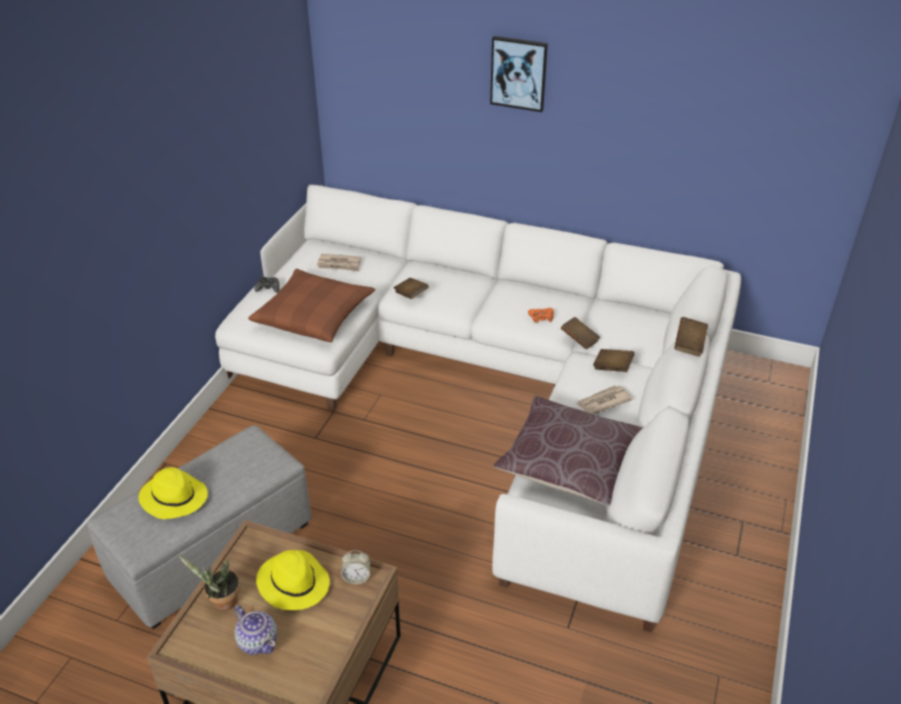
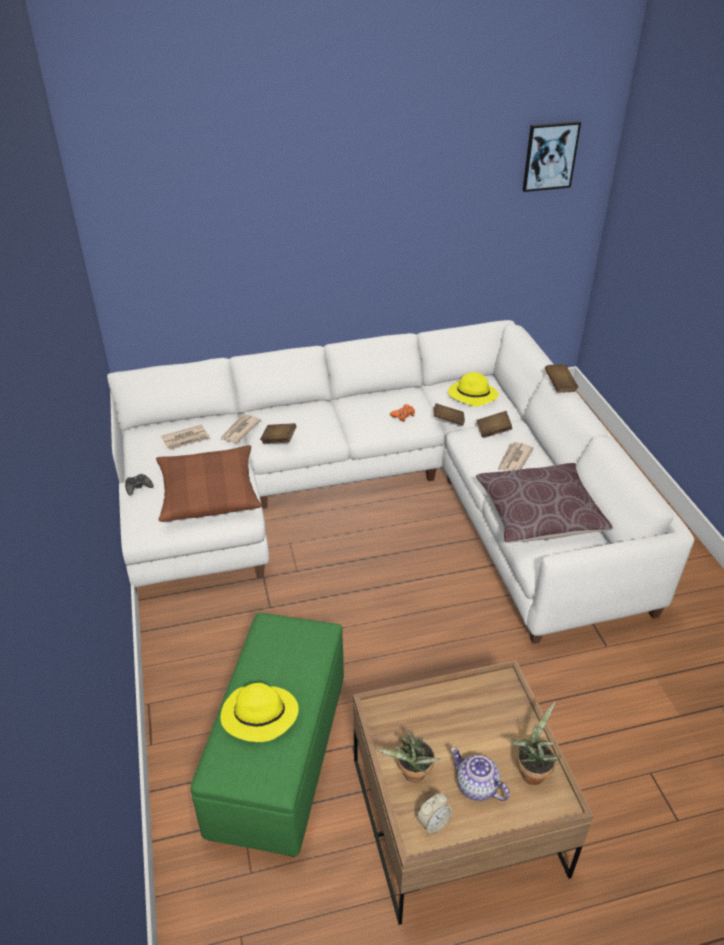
camera: 35 degrees left, 0 degrees up
grey ottoman [87,425,311,629] -> green ottoman [191,613,344,857]
teapot [234,605,277,655] -> teapot turned 150 degrees counterclockwise [450,747,510,801]
yellow hat [256,550,330,610] -> yellow hat moved to [448,372,499,406]
alarm clock [341,550,370,584] -> alarm clock moved to [417,793,452,834]
picture [490,36,548,112] -> picture moved to [523,121,581,192]
none -> newspaper [220,415,261,443]
none -> potted plant [511,702,561,785]

